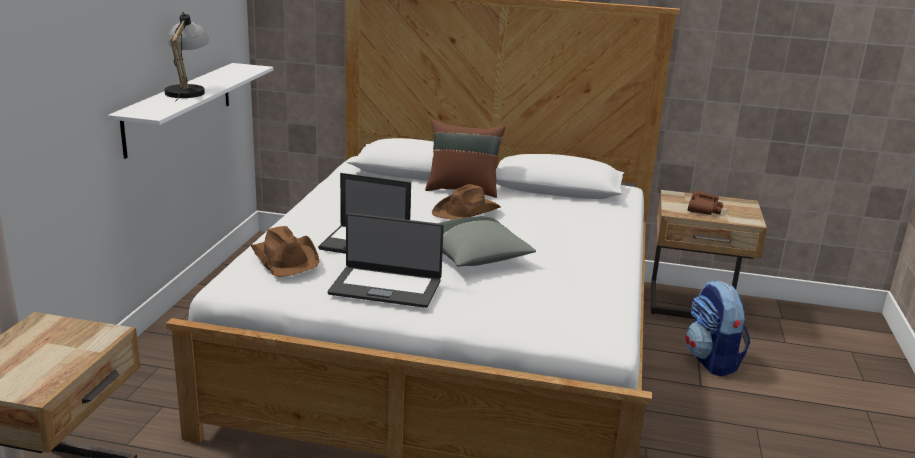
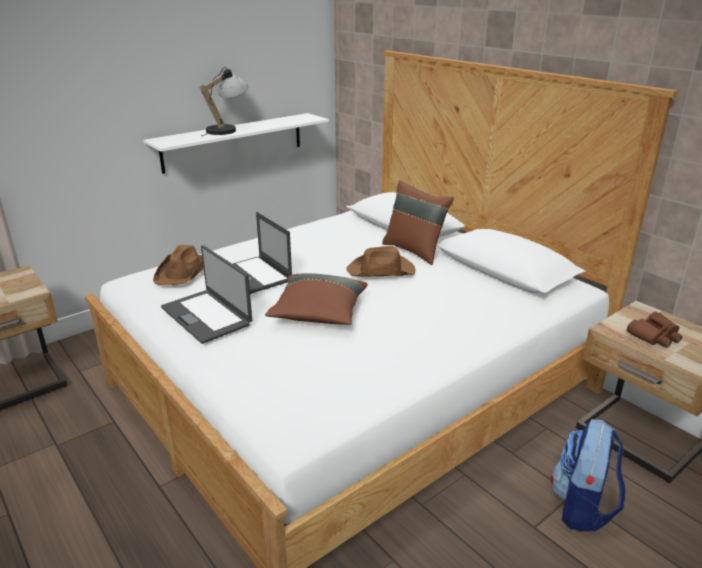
camera: 40 degrees right, 5 degrees up
grey pillow [439,216,536,267] -> brown pillow [265,273,368,325]

